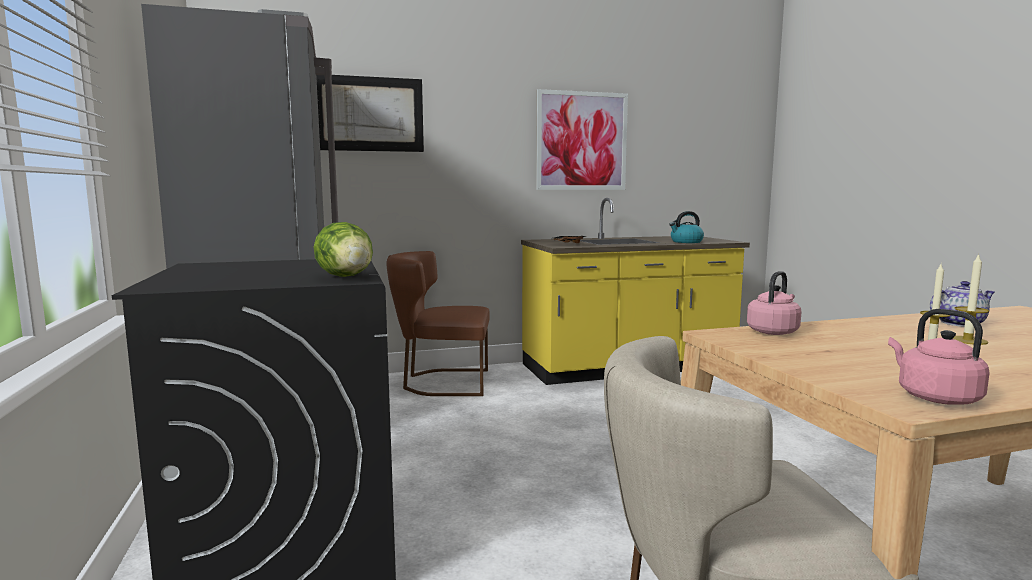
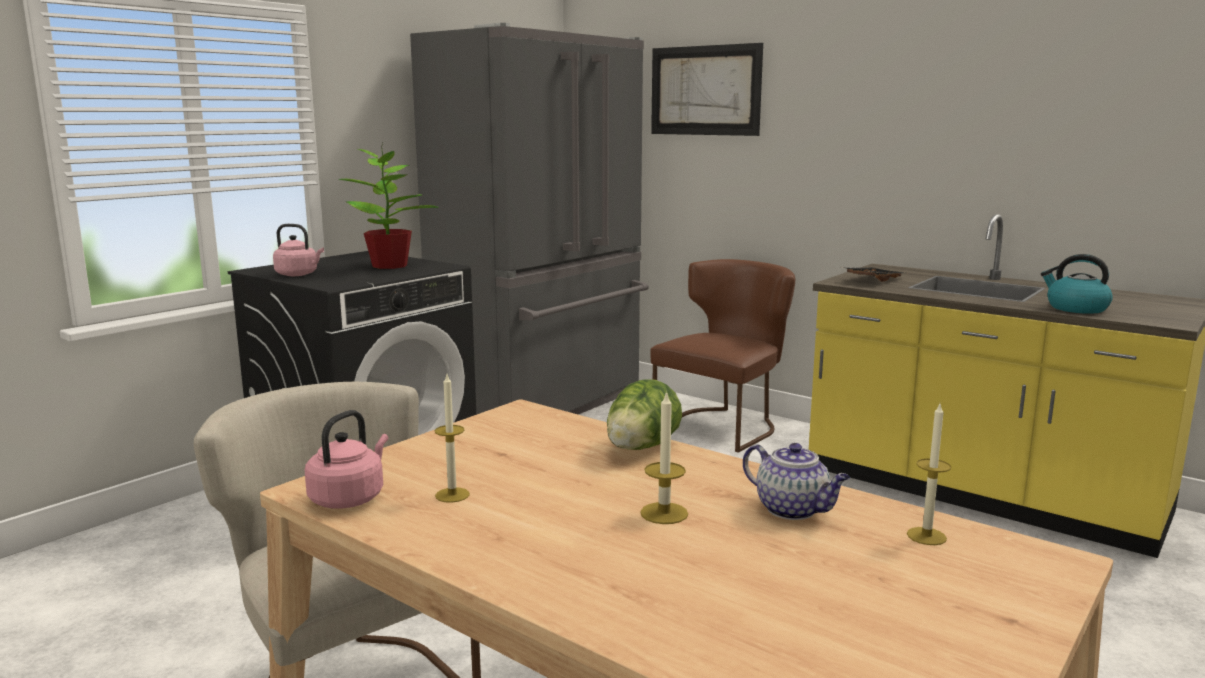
camera: 55 degrees right, 5 degrees up
lettuce [314,222,373,277] -> lettuce moved to [607,379,682,450]
brown chair [387,251,490,396] -> brown chair turned 75 degrees clockwise [650,259,795,453]
picture [536,89,628,190] -> none
pink kettle [747,271,802,335] -> pink kettle moved to [273,224,324,276]
none -> potted plant [338,143,439,269]
none -> candle [907,404,951,545]

